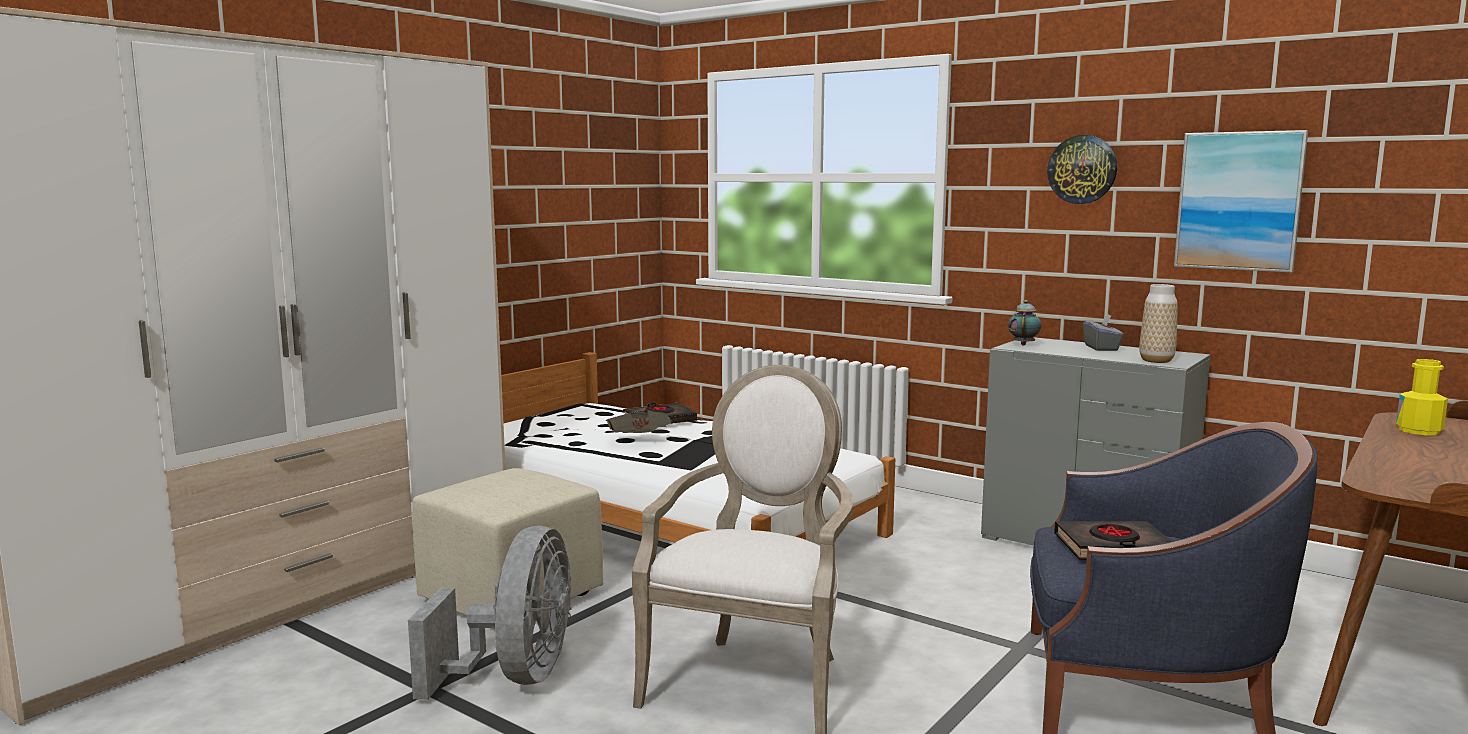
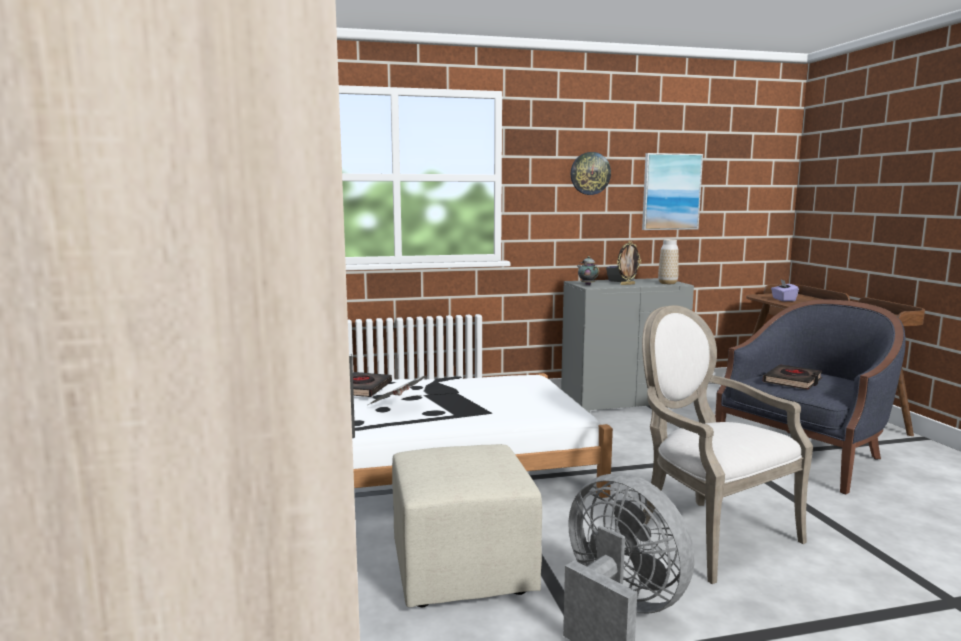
camera: 50 degrees left, 0 degrees up
yellow bottle [1396,359,1448,435] -> purple tissue box [771,280,799,301]
none -> picture frame [617,242,641,285]

